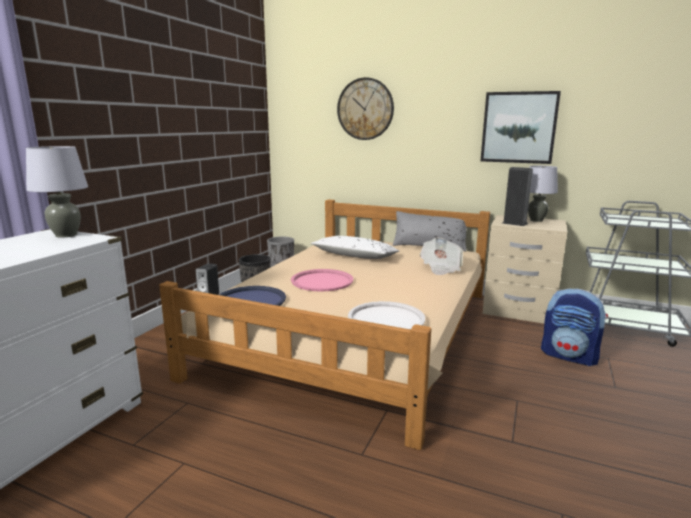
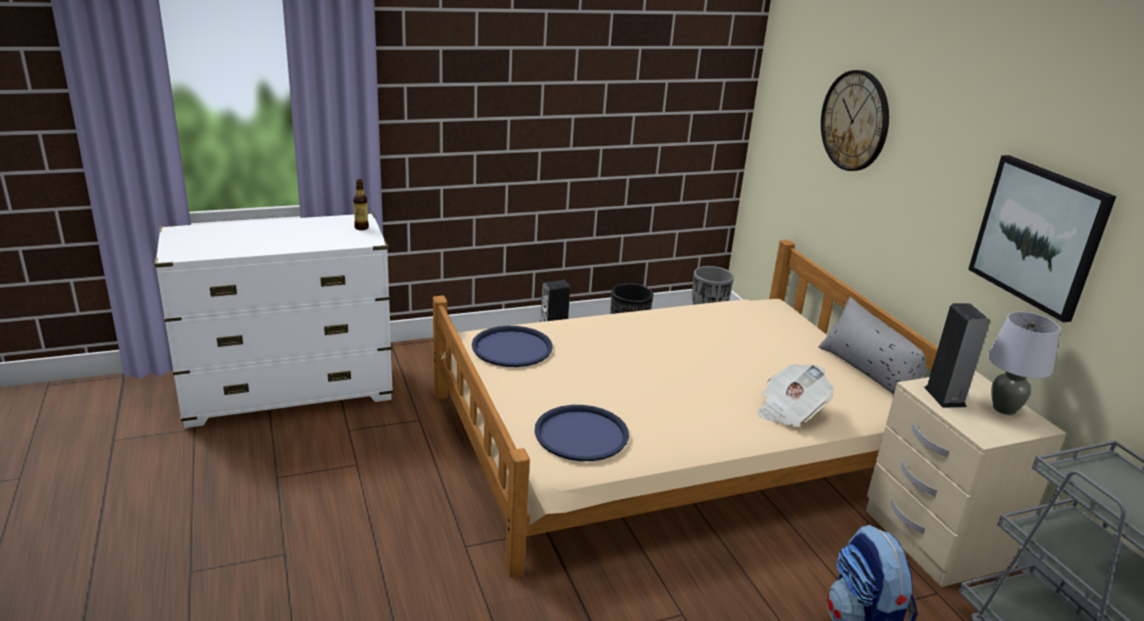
camera: 45 degrees right, 10 degrees up
grey table lamp [26,146,88,238] -> bottle [353,179,369,230]
pink tray [291,269,353,292] -> none
white pillow [311,236,399,259] -> none
white tray [348,301,425,329] -> blue tray [535,405,629,461]

